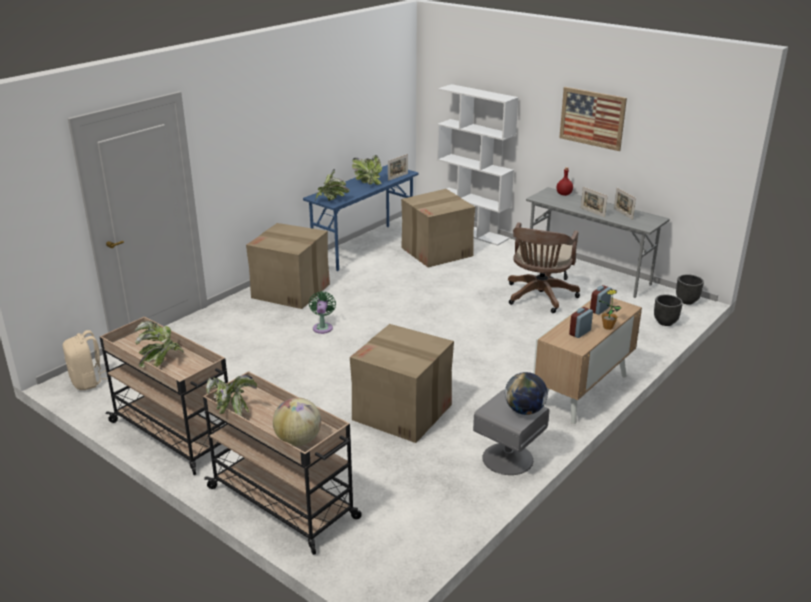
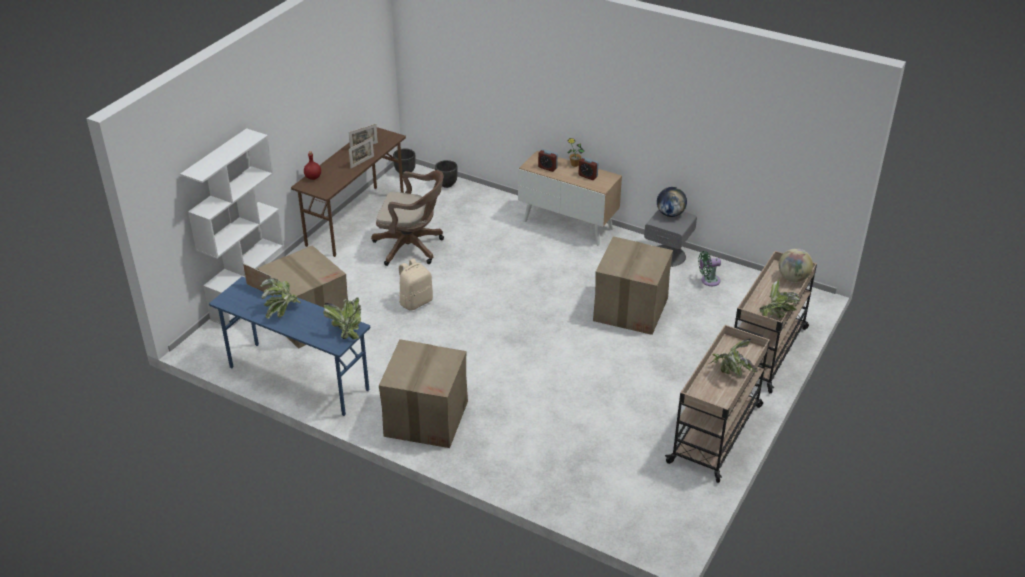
camera: 100 degrees left, 10 degrees up
beige backpack [63,330,108,390] -> beige backpack moved to [398,258,433,311]
green fan [309,291,336,334] -> green fan moved to [698,251,721,286]
grey desk [526,187,670,298] -> brown desk [291,127,406,257]
picture [559,87,627,151] -> none

